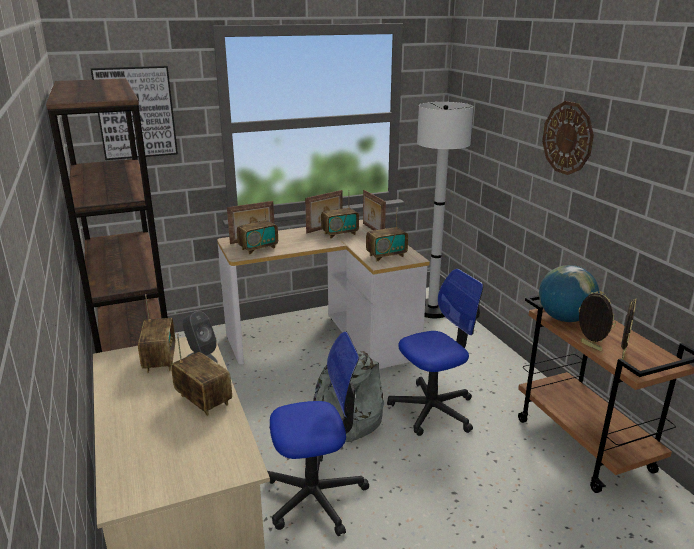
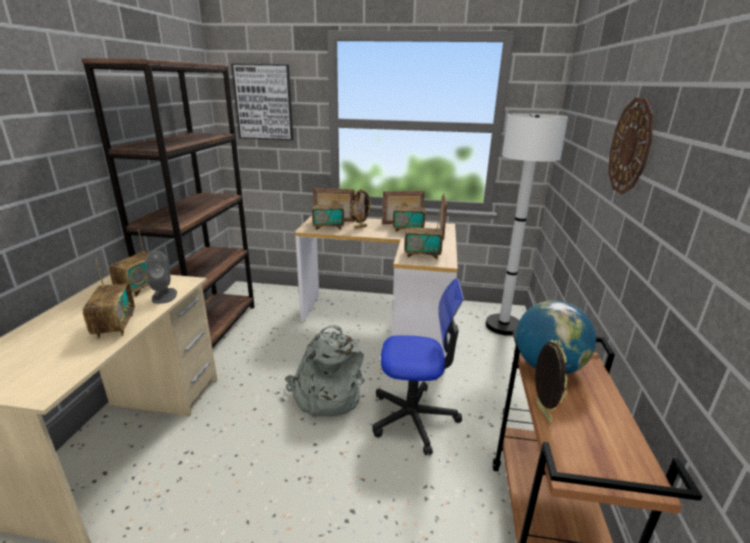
camera: 30 degrees right, 0 degrees up
office chair [267,332,369,536] -> none
picture frame [621,298,637,360] -> picture frame moved to [349,189,372,229]

